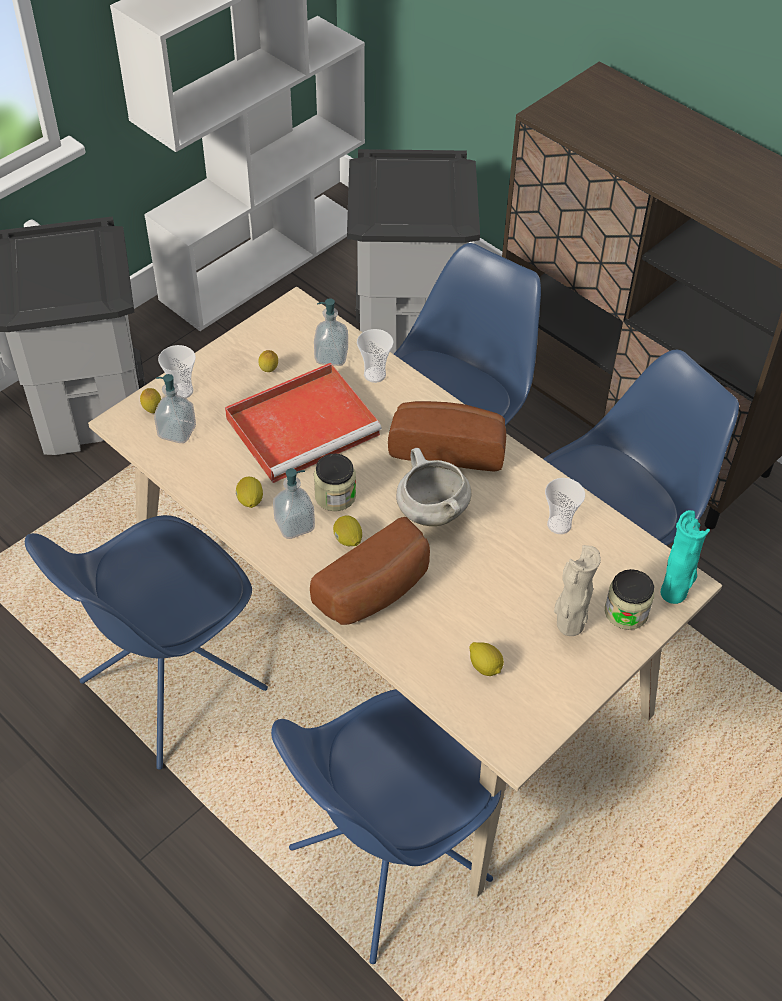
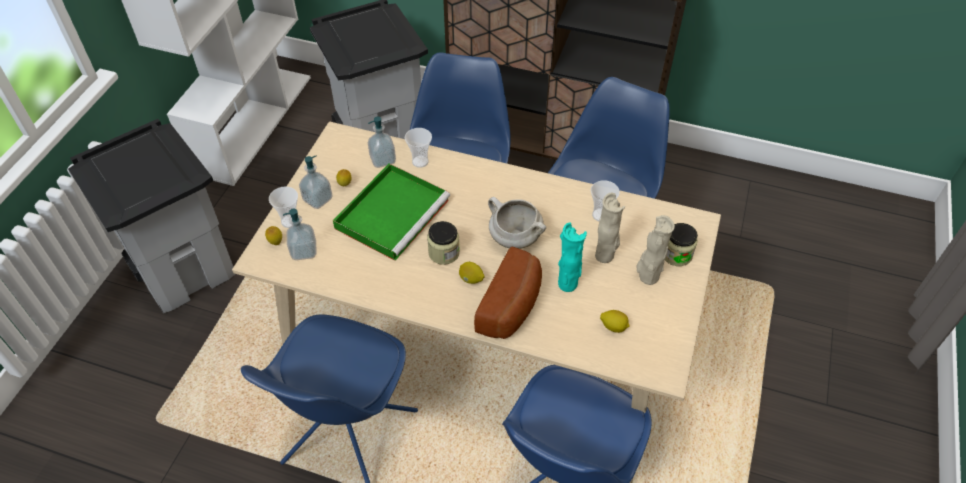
camera: 25 degrees left, 0 degrees up
red tray [225,363,381,483] -> green tray [333,164,450,261]
lemon [236,477,263,508] -> none
soap dispenser [273,468,315,539] -> soap dispenser moved to [299,156,333,209]
bread [388,401,506,472] -> none
turquoise vase [661,510,710,604] -> turquoise vase moved to [558,223,587,292]
none -> beige vase [595,193,625,263]

